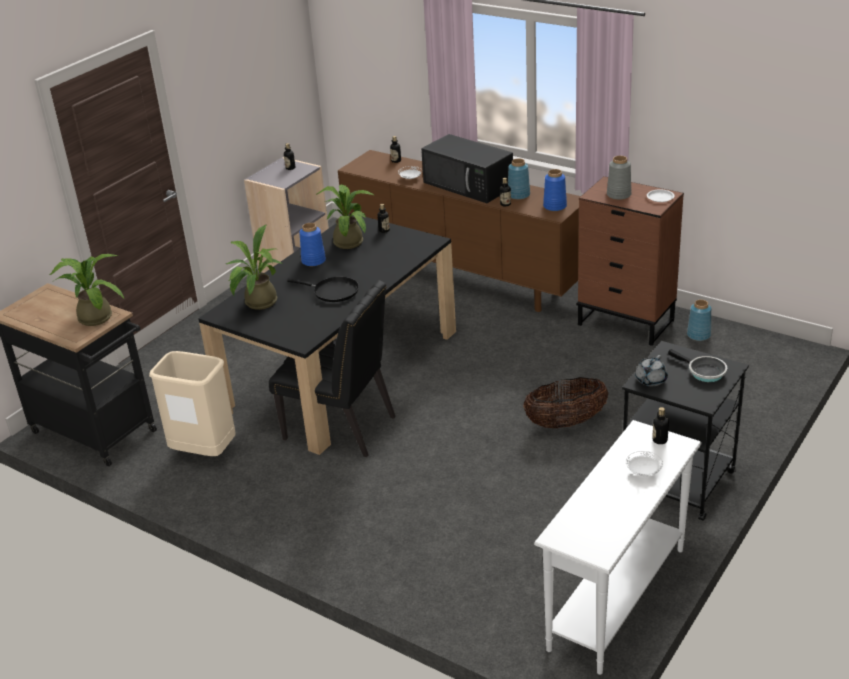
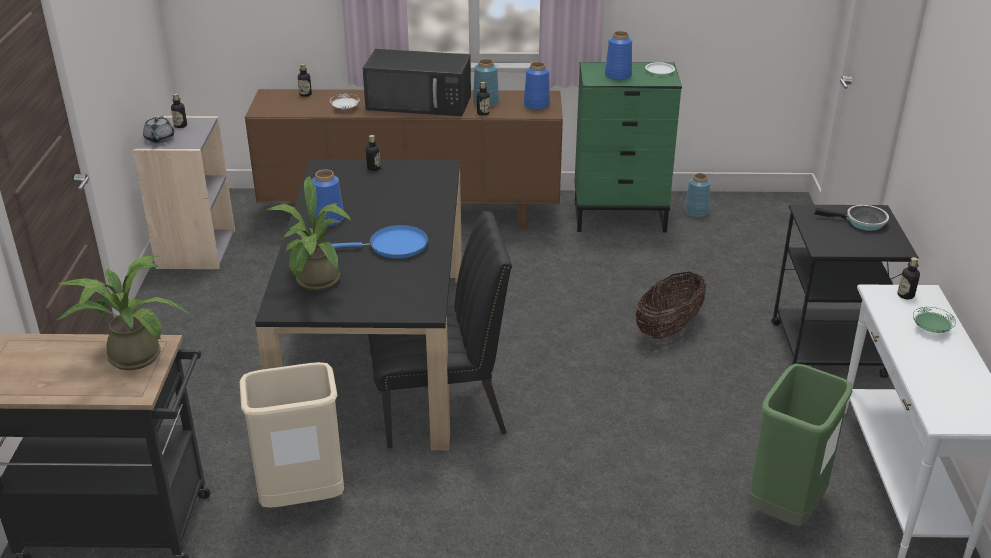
camera: 35 degrees left, 0 degrees up
black frying pan [287,276,359,302] -> blue frying pan [332,225,428,258]
potted plant [317,184,375,249] -> none
brown dresser [577,176,684,346] -> green dresser [574,62,682,233]
grey vase [607,156,631,200] -> blue vase [605,31,632,80]
white plate [626,451,663,476] -> green plate [913,307,956,333]
grey teapot [635,355,668,387] -> grey teapot moved to [143,116,174,143]
none -> green trash can [748,363,852,526]

